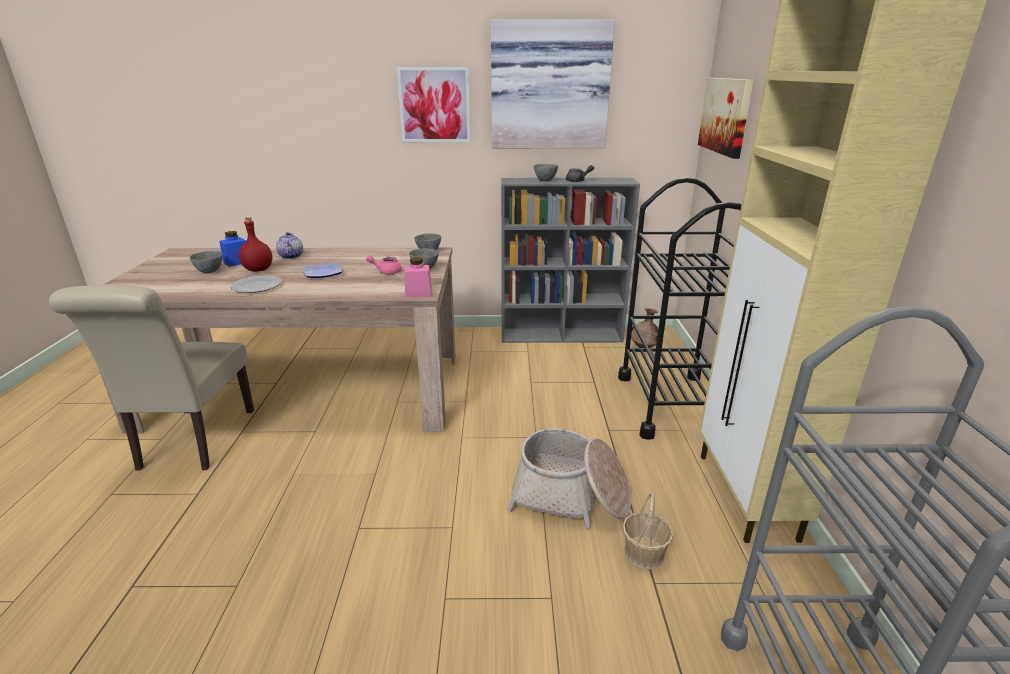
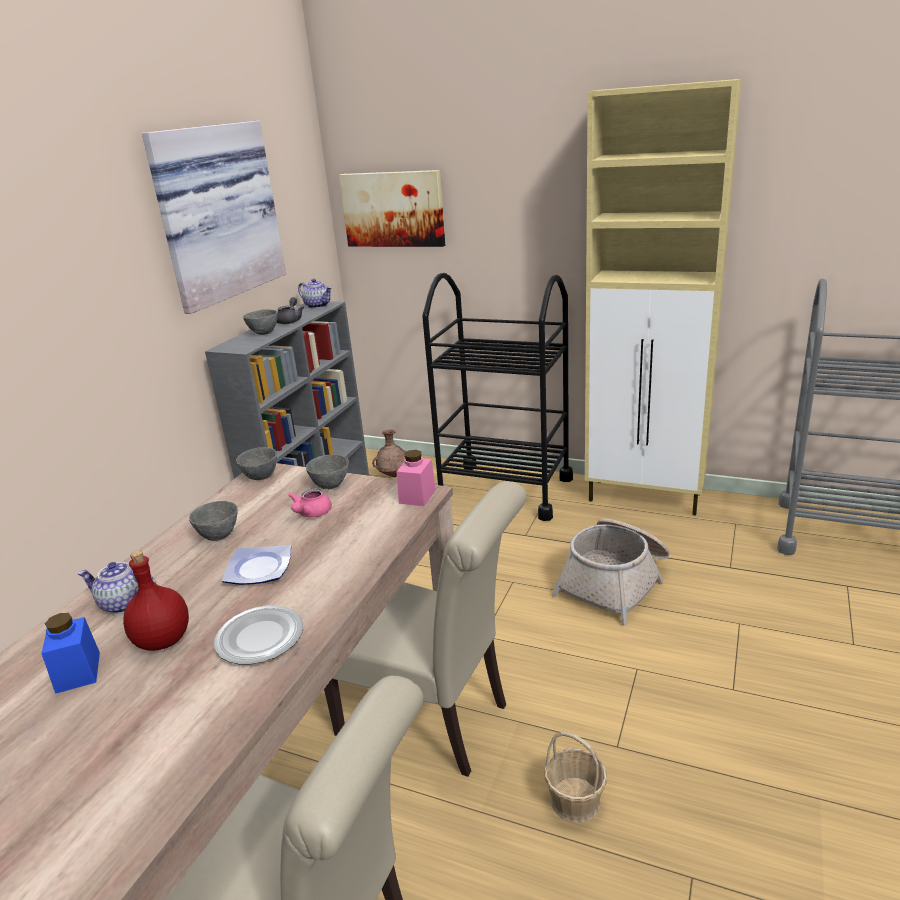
camera: 65 degrees left, 0 degrees up
grey bowl [190,251,223,273] -> grey bowl moved to [189,501,238,541]
picture [397,67,471,142] -> none
basket [622,492,673,569] -> basket moved to [544,731,607,823]
none -> teapot [298,279,332,308]
none -> beige chair [324,481,527,777]

